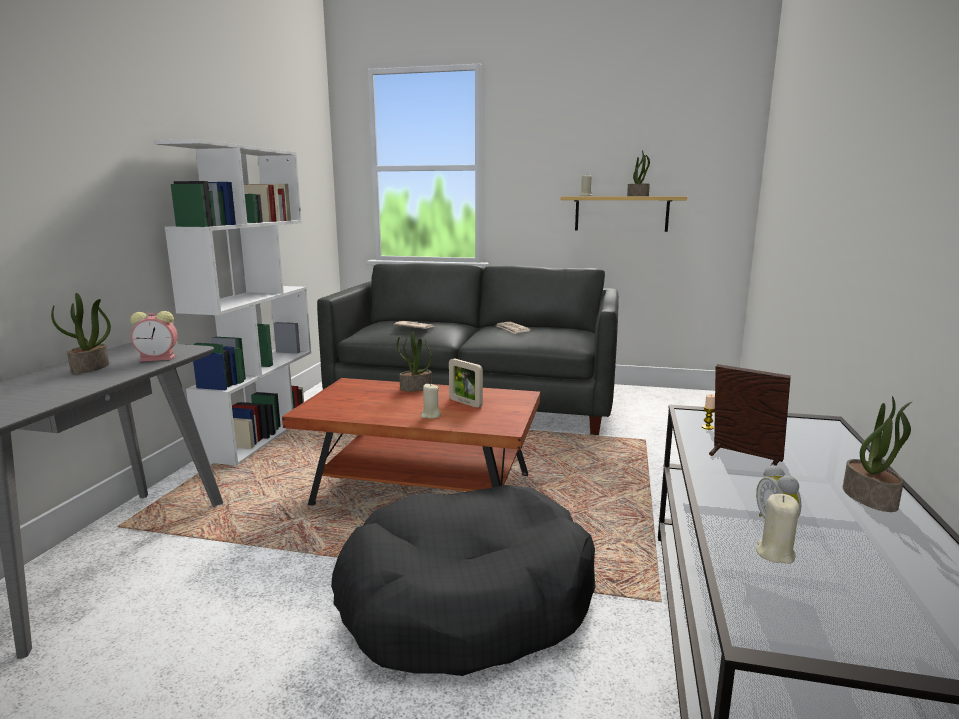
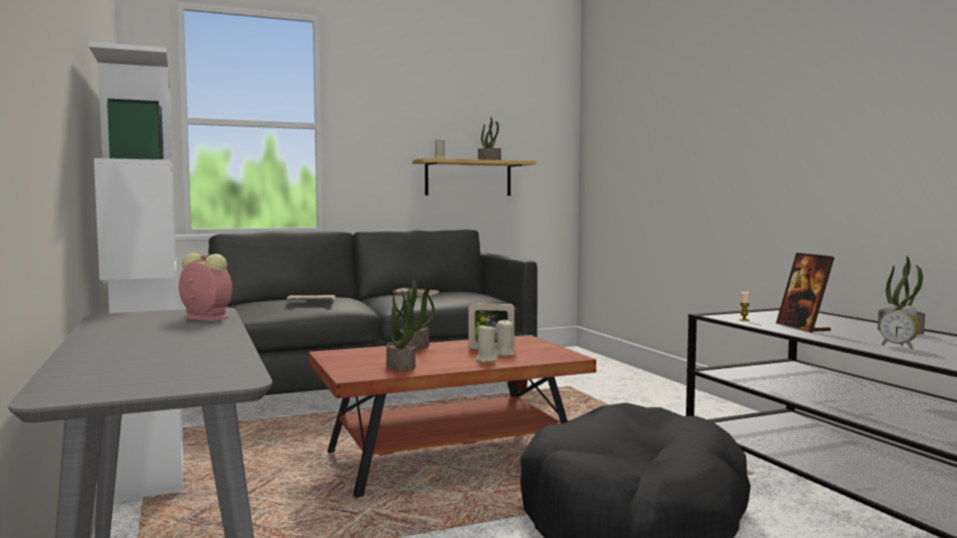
camera: 35 degrees left, 10 degrees down
potted plant [51,293,111,374] -> potted plant moved to [386,291,419,371]
alarm clock [130,311,177,362] -> alarm clock turned 105 degrees counterclockwise [179,253,232,321]
picture frame [709,364,791,466] -> picture frame turned 105 degrees counterclockwise [776,253,835,333]
beige candle [756,494,799,564] -> beige candle moved to [495,319,515,356]

